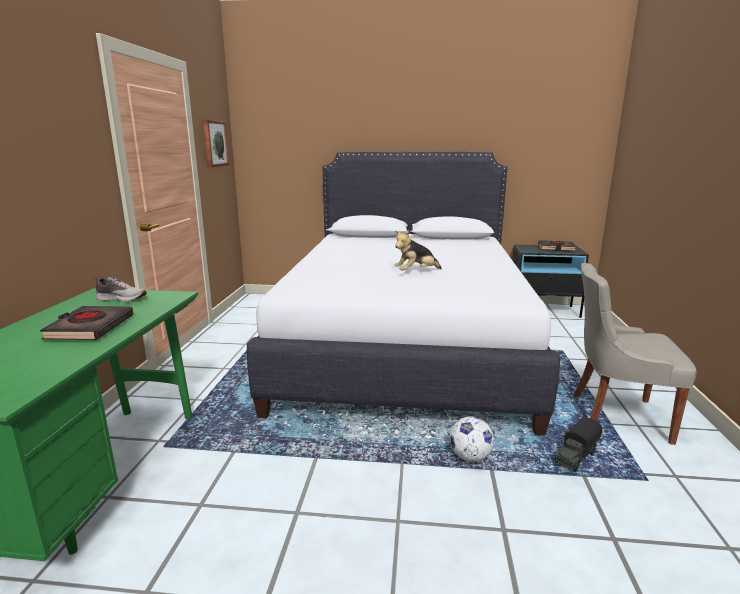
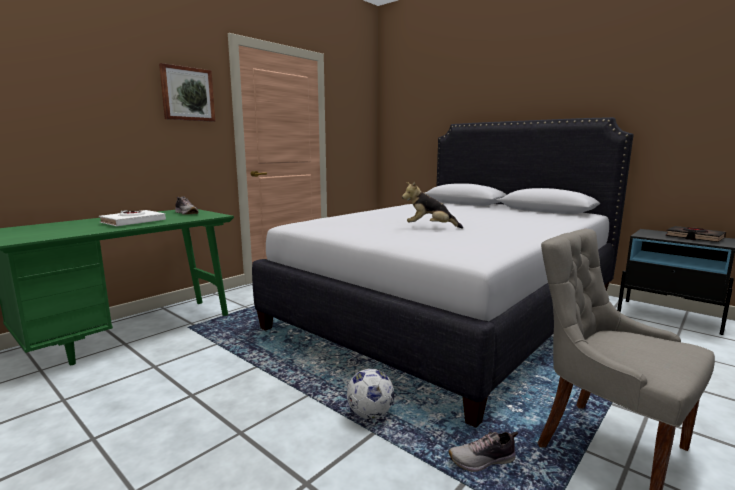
camera: 35 degrees right, 5 degrees down
black book [40,306,133,340] -> white book [99,210,166,226]
picture [203,120,229,167] -> picture moved to [159,63,215,122]
toy truck [554,417,602,472] -> shoe [449,431,518,472]

